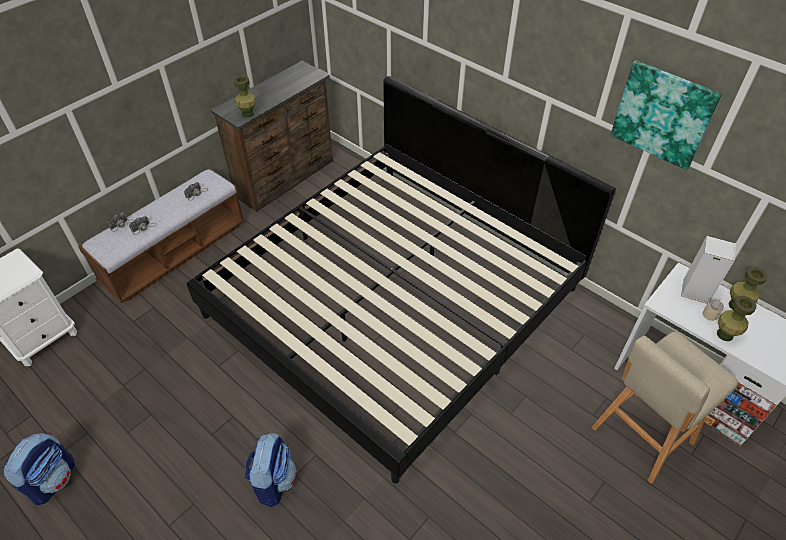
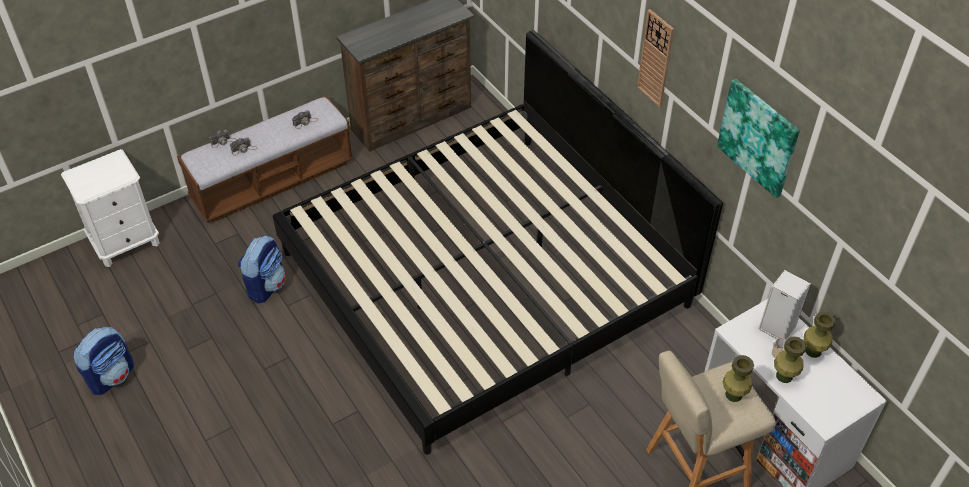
camera: 15 degrees right, 0 degrees up
green vase [234,76,256,118] -> green vase moved to [722,355,754,402]
backpack [244,433,297,507] -> backpack moved to [238,235,286,304]
none -> wall clock [637,9,674,107]

